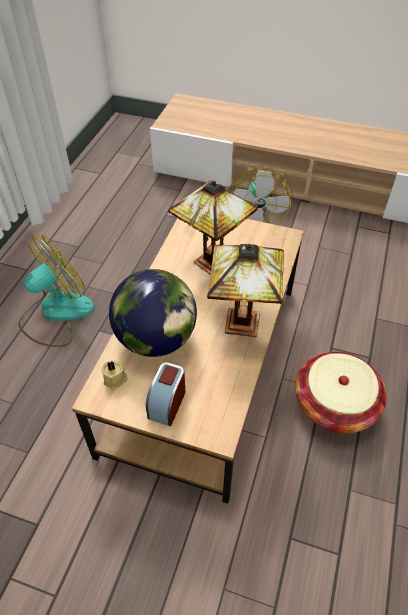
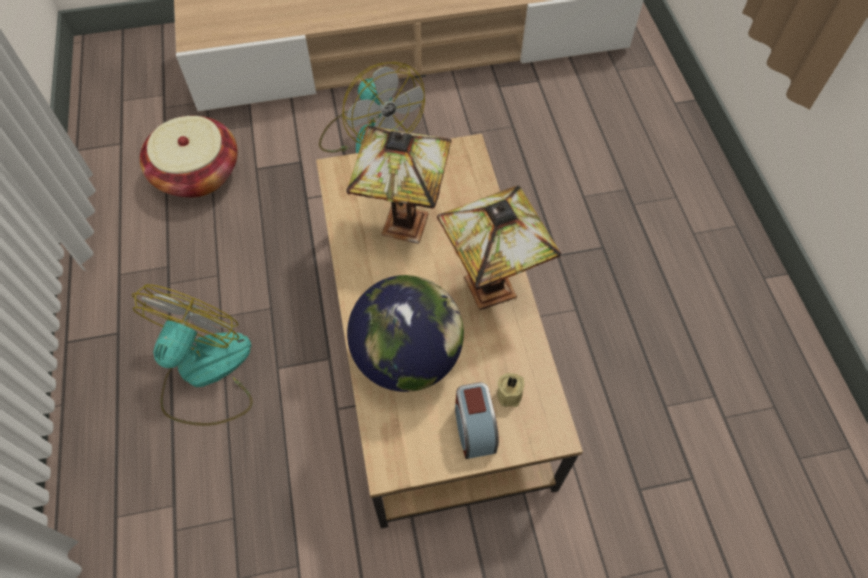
camera: 30 degrees left, 10 degrees up
beige candle [102,360,127,390] -> beige candle moved to [497,373,525,407]
basket [295,352,387,433] -> basket moved to [140,116,238,198]

